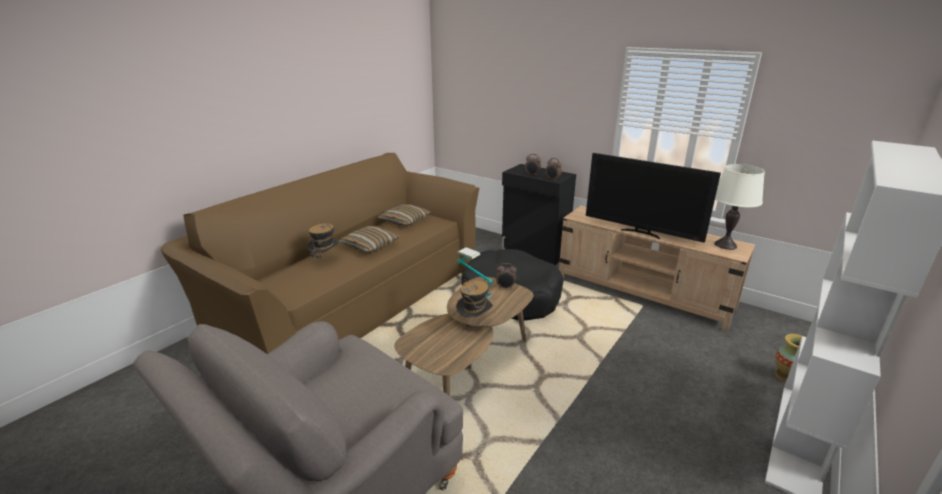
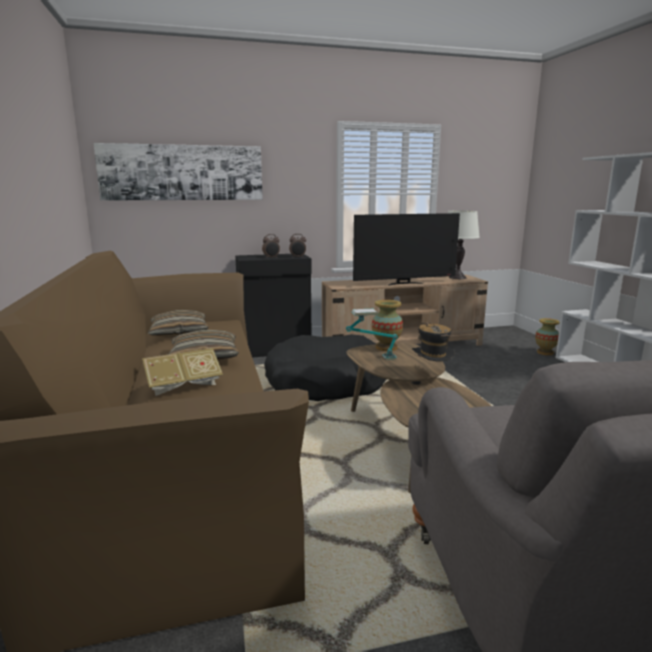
camera: 50 degrees left, 10 degrees down
hat [307,223,340,266] -> book [142,348,223,396]
alarm clock [496,263,517,289] -> vase [372,300,403,351]
none -> picture [93,143,263,201]

